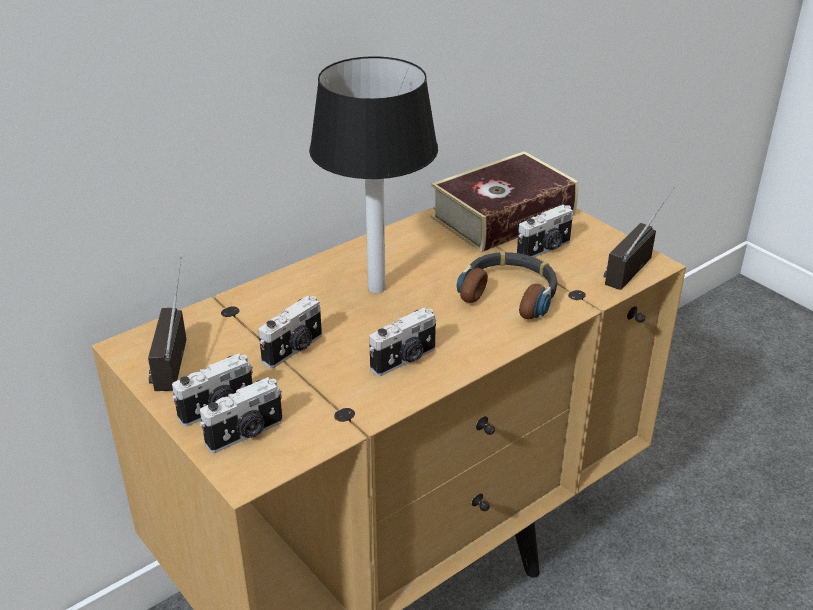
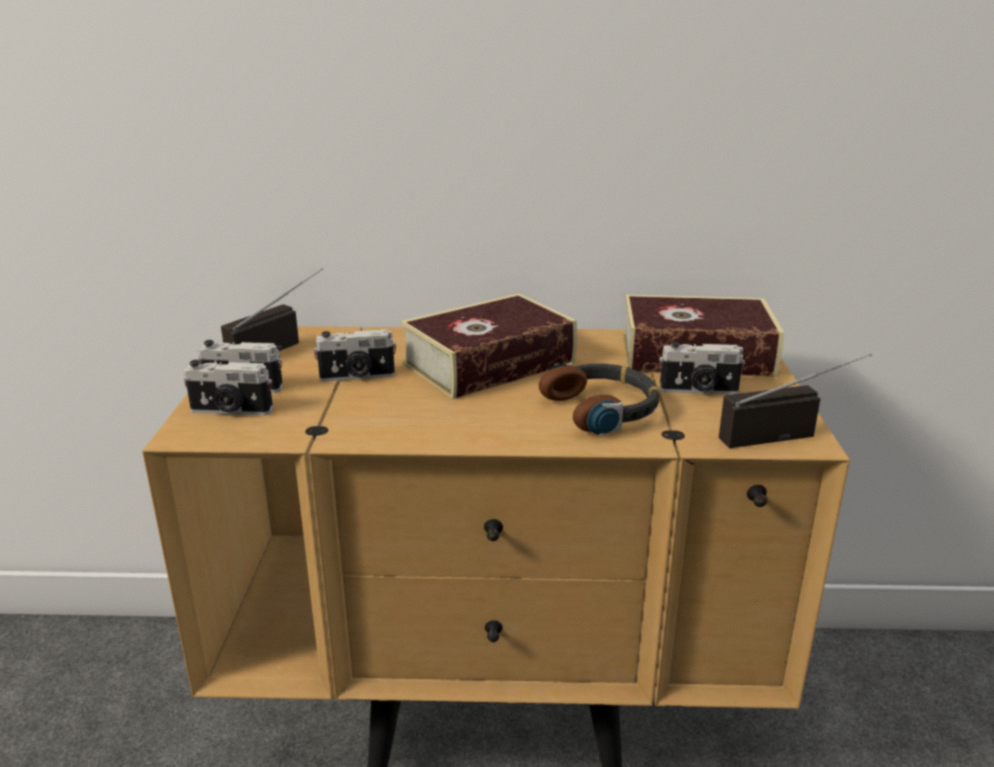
camera: 40 degrees right, 10 degrees down
table lamp [309,56,438,293] -> book [400,293,577,399]
camera [369,307,436,376] -> none

